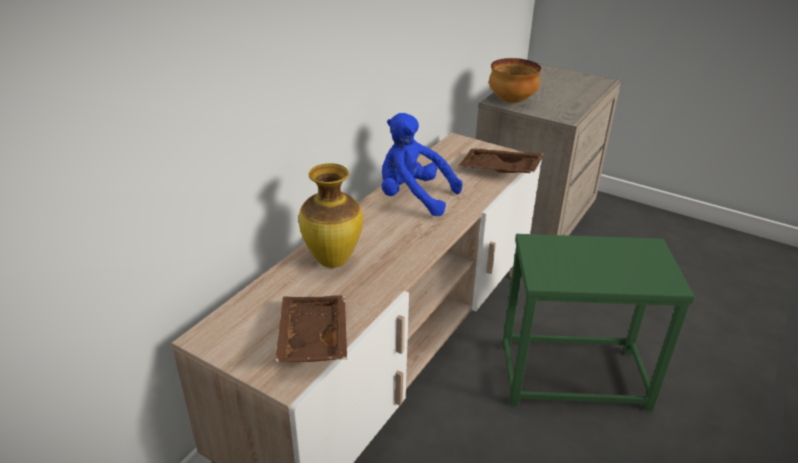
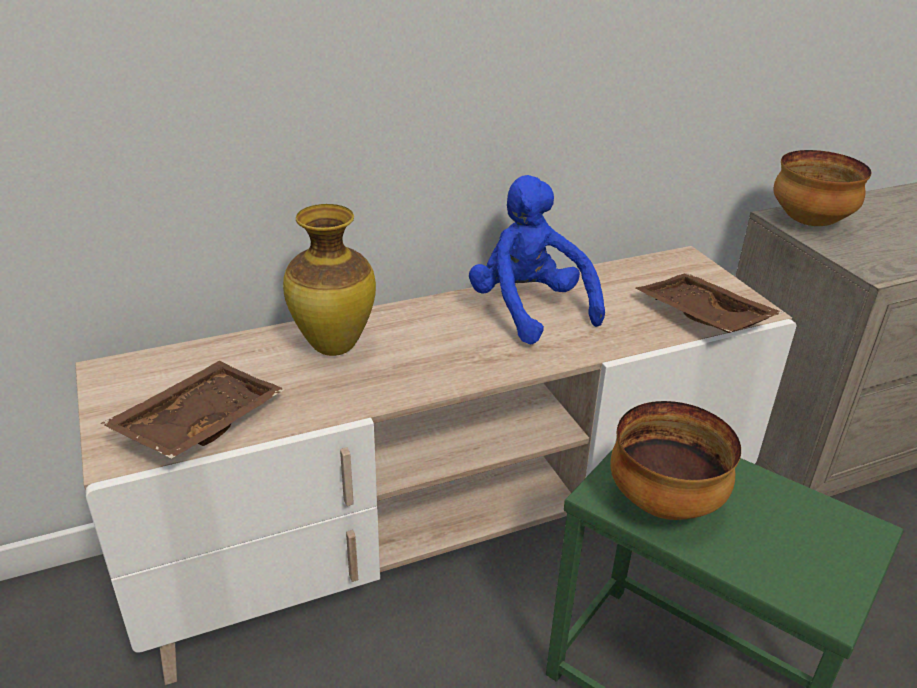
camera: 35 degrees right, 0 degrees up
none -> bowl [610,401,741,520]

